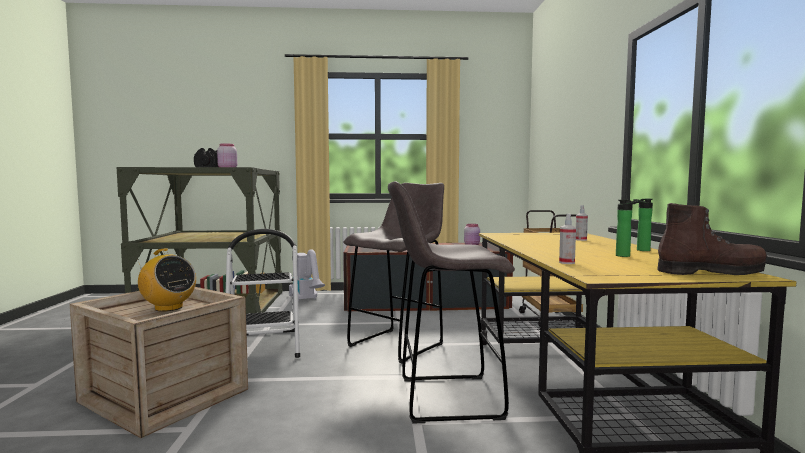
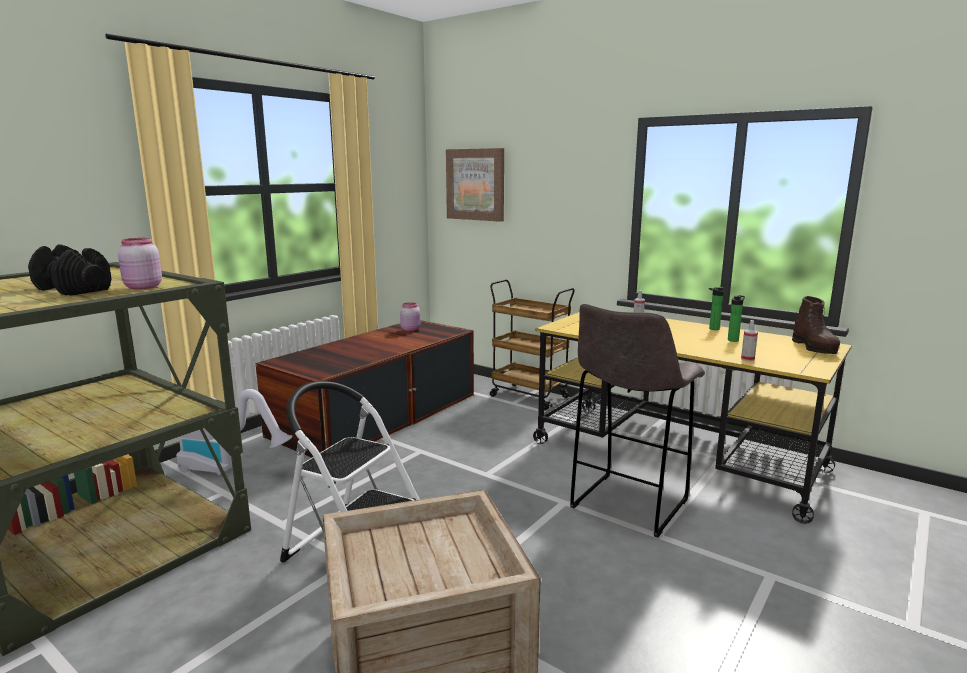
camera: 50 degrees left, 10 degrees up
radio [137,248,196,312] -> none
grey stool [344,183,444,363] -> none
brown boot [657,203,767,275] -> brown boot turned 135 degrees clockwise [792,296,840,354]
none -> picture [446,148,504,222]

